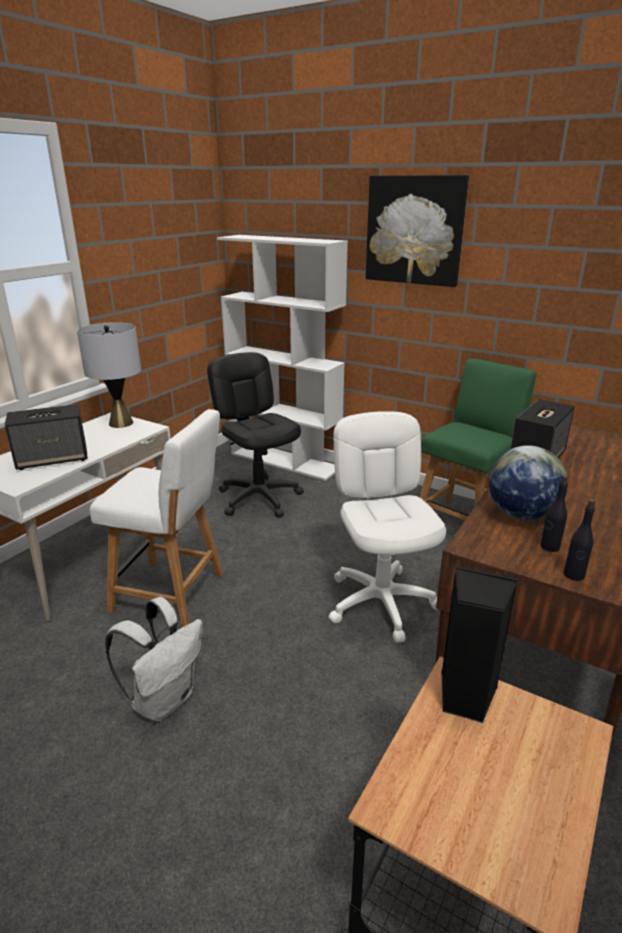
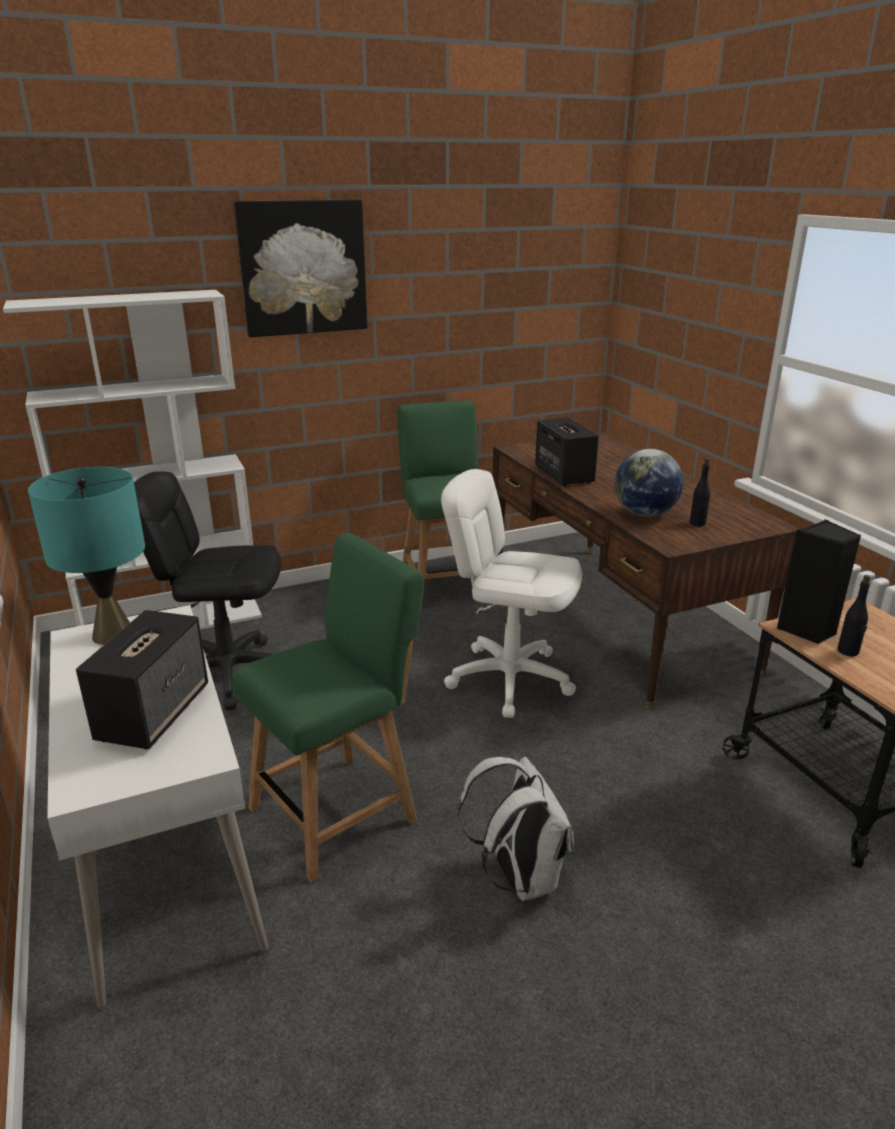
camera: 55 degrees left, 0 degrees up
grey table lamp [77,322,141,428] -> turquoise table lamp [28,467,145,645]
white chair [90,409,223,627] -> green chair [232,533,424,882]
black bottle [564,499,596,581] -> black bottle moved to [838,575,871,656]

